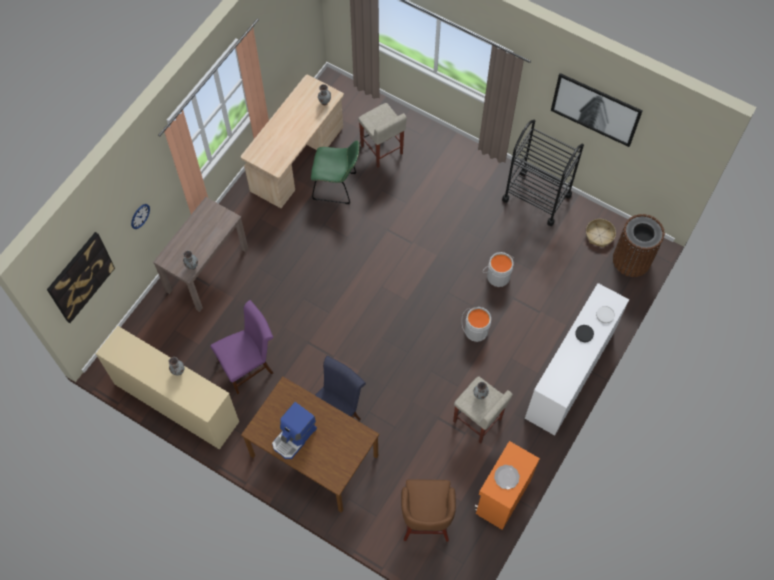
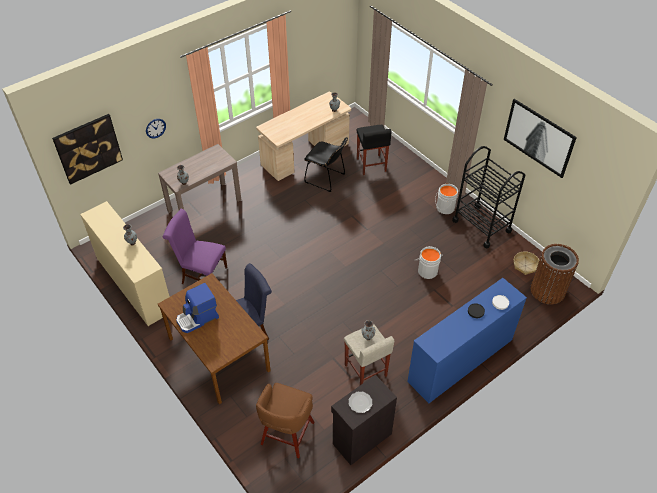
camera: 20 degrees right, 15 degrees down
purple chair [210,300,273,394] -> purple chair turned 150 degrees counterclockwise [163,209,228,284]
green chair [311,140,359,204] -> black chair [304,137,348,192]
beige stool [358,103,407,168] -> black stool [357,125,392,175]
grey bucket [462,307,491,342] -> grey bucket moved to [435,184,458,214]
orange cabinet [474,441,540,530] -> black cabinet [331,375,397,465]
white dresser [525,283,629,436] -> blue dresser [407,278,527,403]

